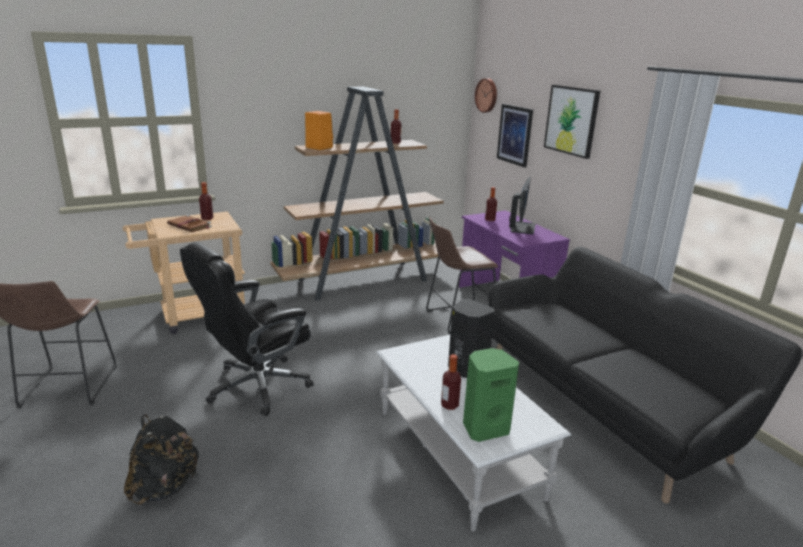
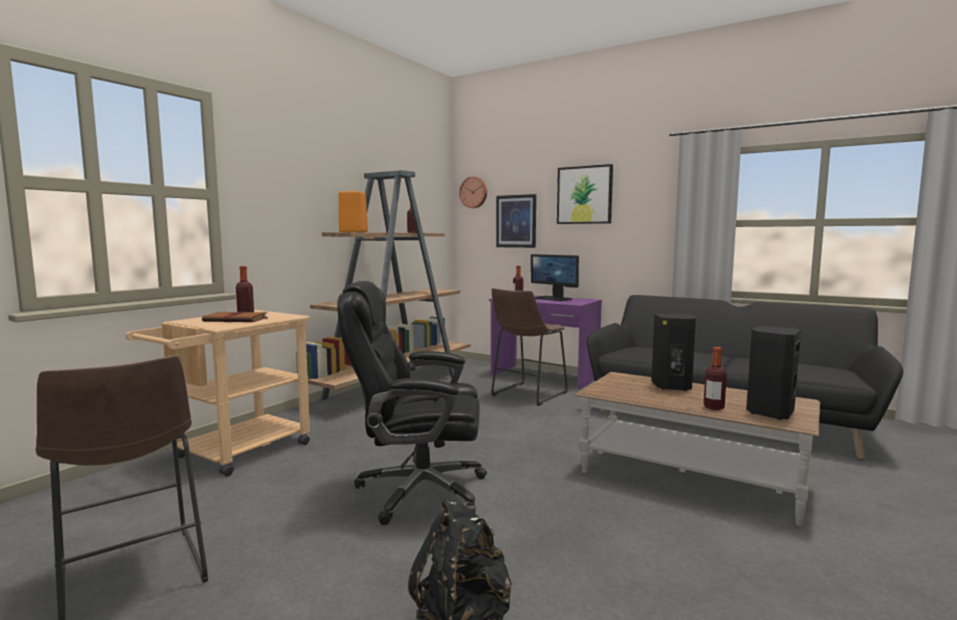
camera: 30 degrees left, 15 degrees down
black office chair [180,243,314,416] -> black office chair turned 75 degrees clockwise [337,281,487,525]
white coffee table [376,335,571,532] -> brown coffee table [575,372,820,526]
green speaker [463,348,519,442] -> black speaker [746,326,801,420]
monitor [509,177,536,235] -> monitor turned 150 degrees clockwise [531,254,579,301]

